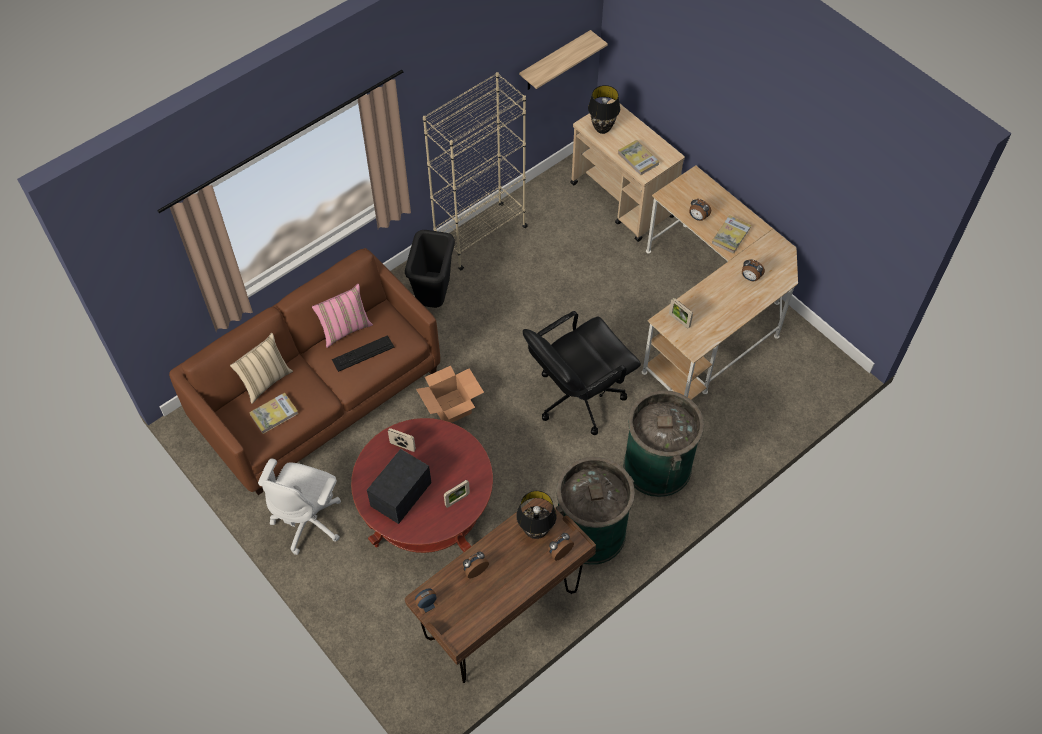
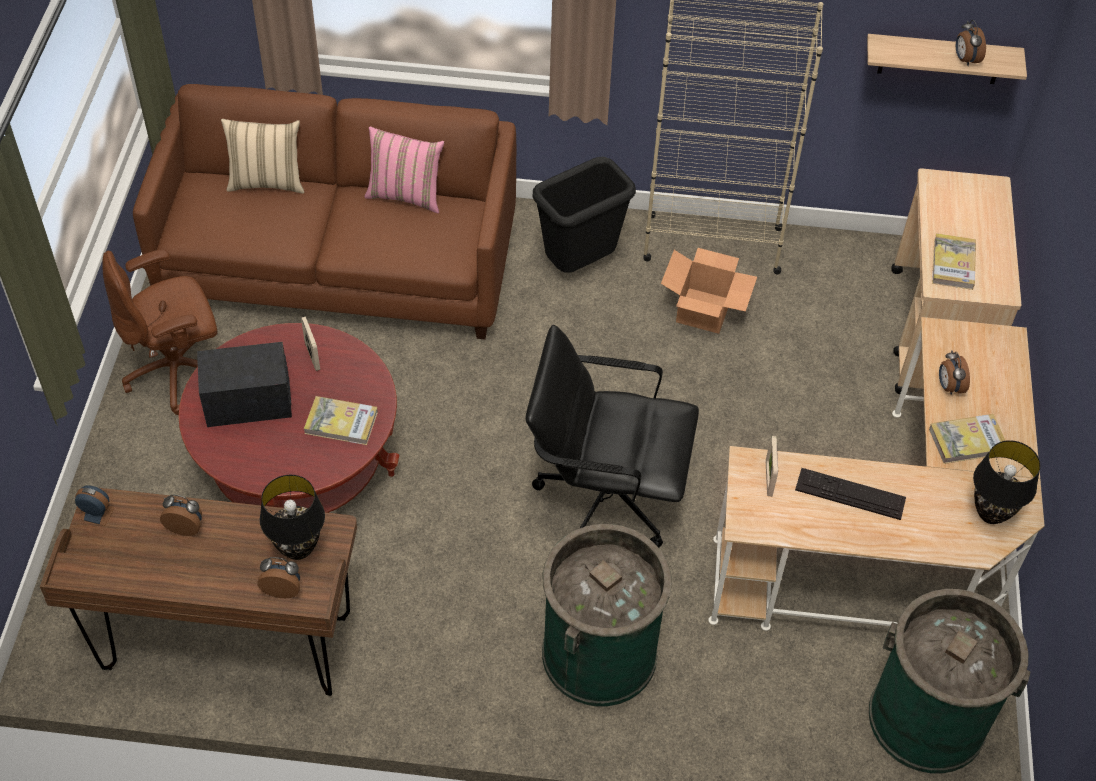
camera: 45 degrees right, 5 degrees down
book [249,393,299,434] -> book moved to [304,396,378,445]
white office chair [258,459,341,555] -> brown office chair [102,249,218,415]
keyboard [332,335,394,372] -> keyboard moved to [795,468,906,520]
cardboard box [416,366,484,423] -> cardboard box moved to [661,248,757,334]
picture frame [444,480,470,508] -> none
green trash can [556,457,635,565] -> green trash can moved to [868,589,1031,774]
black table lamp [588,85,620,134] -> black table lamp moved to [973,440,1040,524]
alarm clock [742,259,765,281] -> alarm clock moved to [956,20,986,66]

